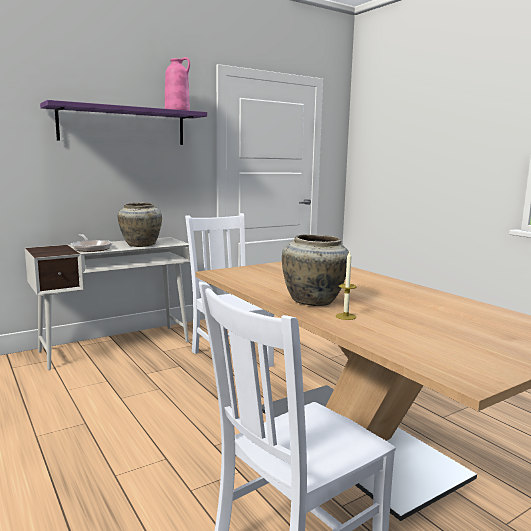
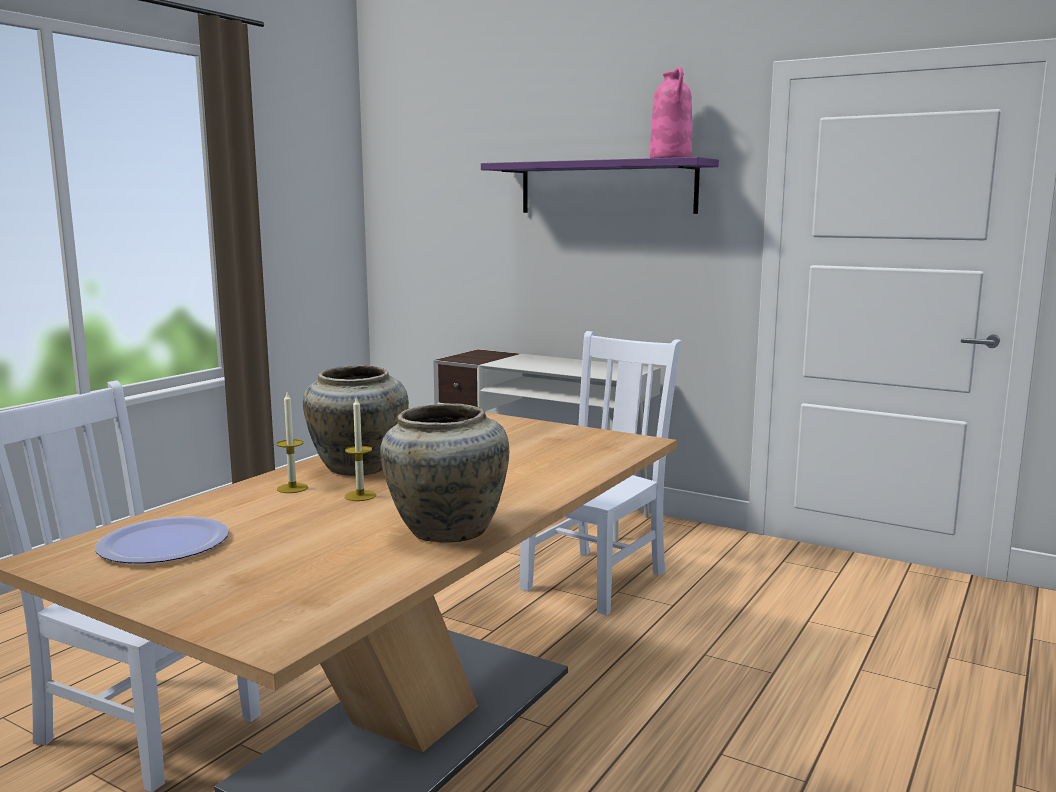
camera: 65 degrees right, 0 degrees up
frying pan [71,234,112,252] -> none
beige vase [118,203,162,247] -> beige vase moved to [380,403,509,543]
none -> plate [95,517,229,563]
none -> candle [345,397,376,501]

